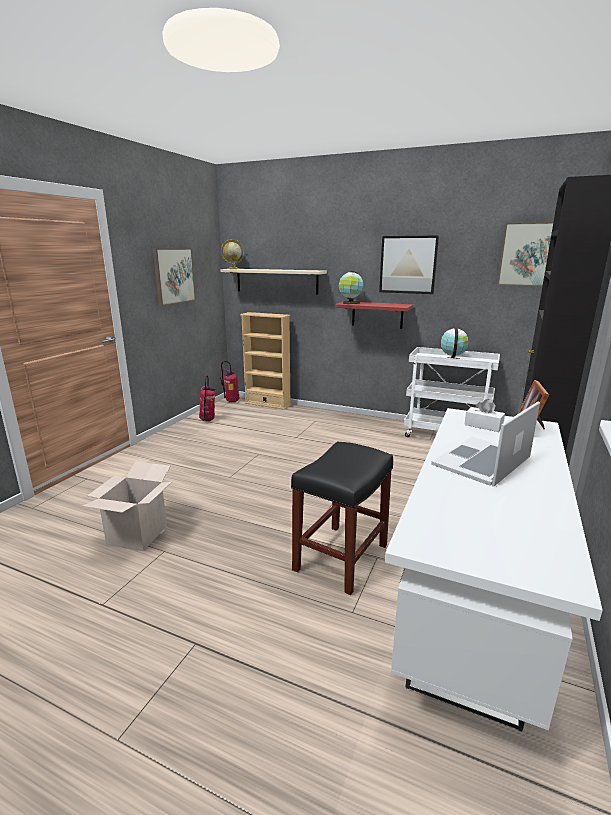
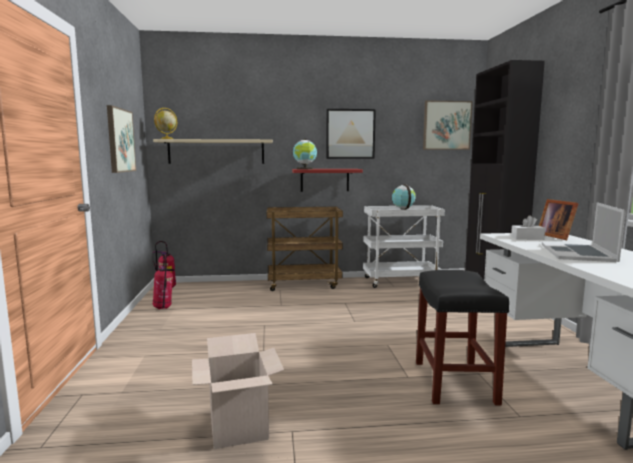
camera: 30 degrees left, 10 degrees down
beige bookcase [240,312,291,410] -> none
none -> brown cart [267,207,343,291]

